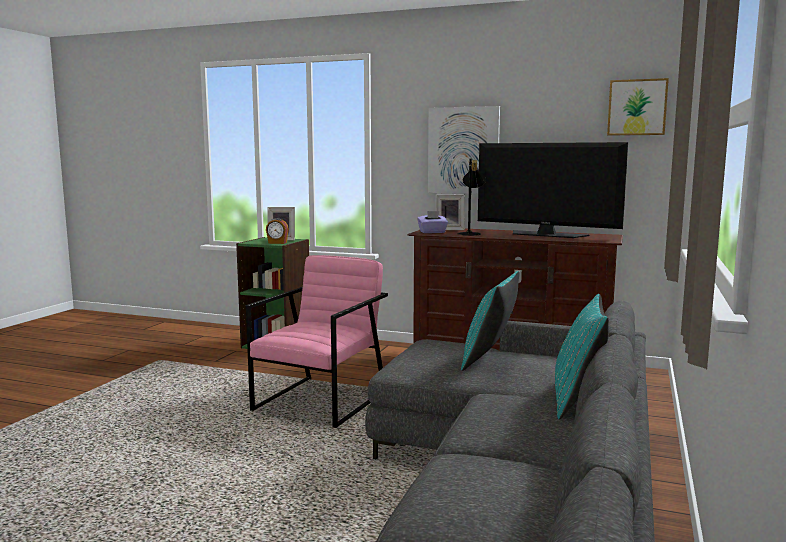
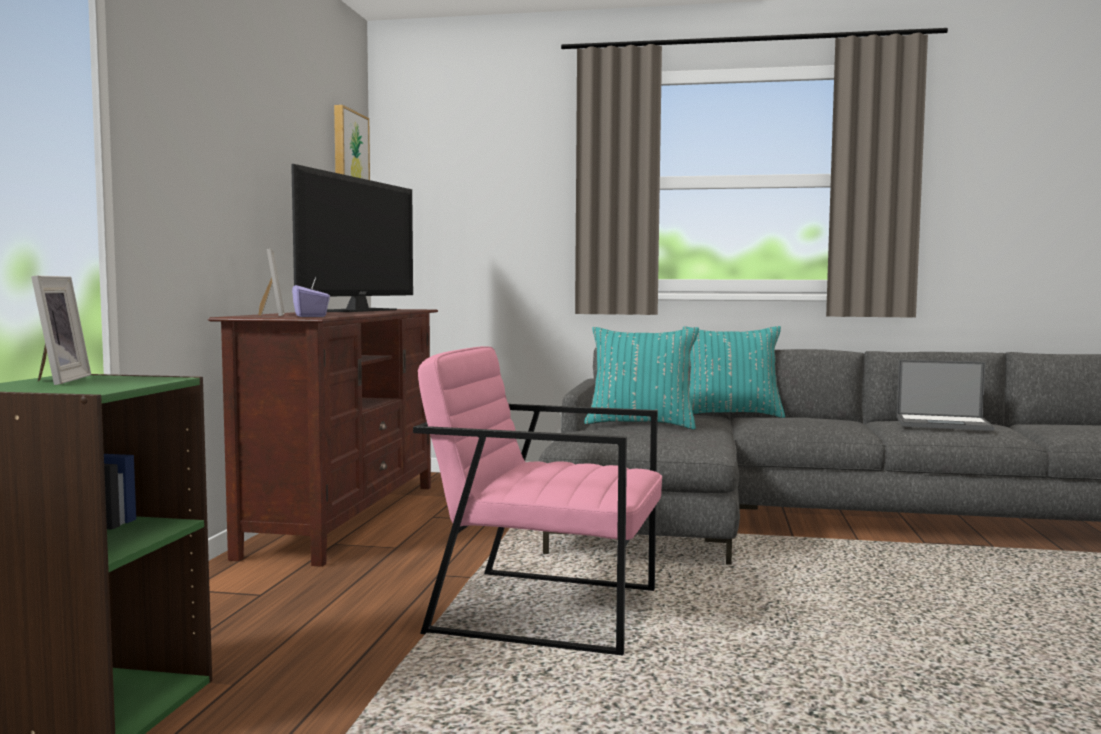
camera: 100 degrees left, 5 degrees down
alarm clock [266,218,289,244] -> none
picture [428,106,500,194] -> none
black table lamp [457,158,486,236] -> none
none -> laptop [897,359,994,431]

